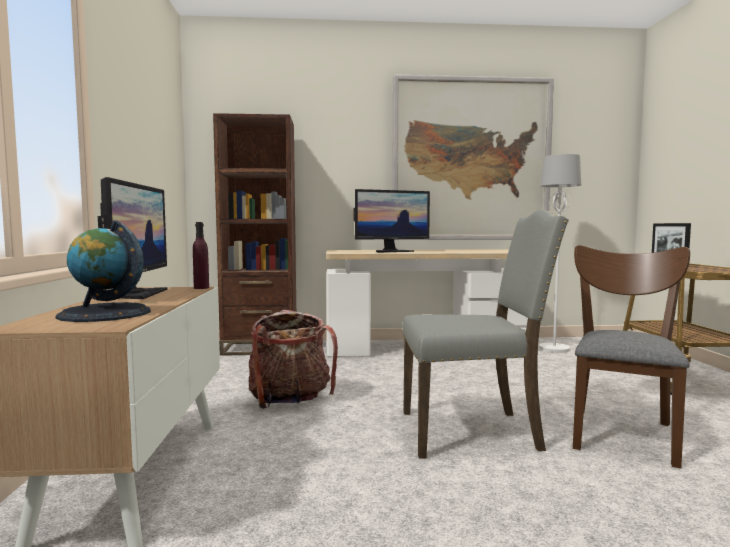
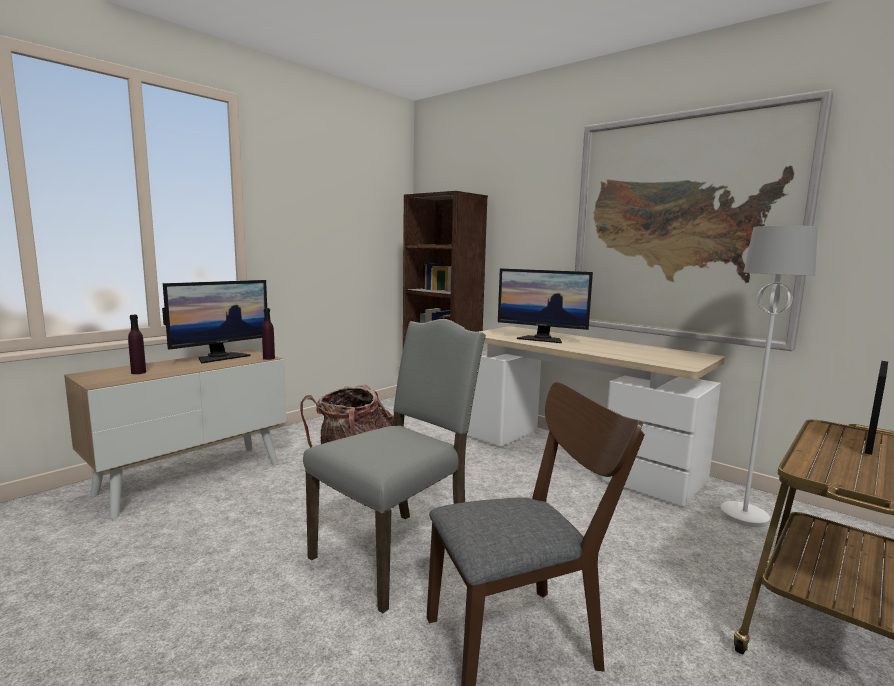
camera: 45 degrees right, 5 degrees up
globe [55,220,151,322] -> purple bottle [128,315,146,374]
grey chair [402,209,569,459] -> grey chair turned 90 degrees counterclockwise [303,319,486,614]

